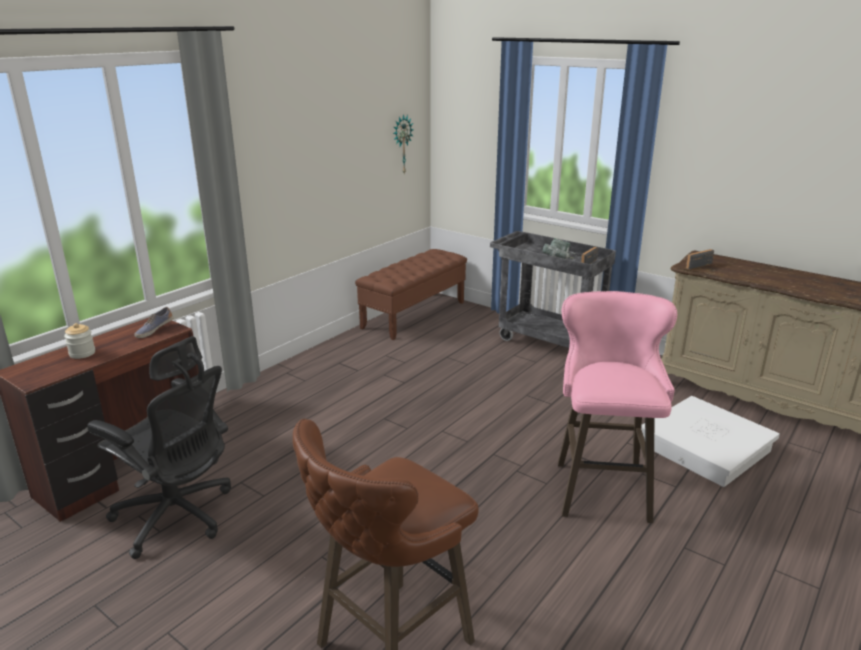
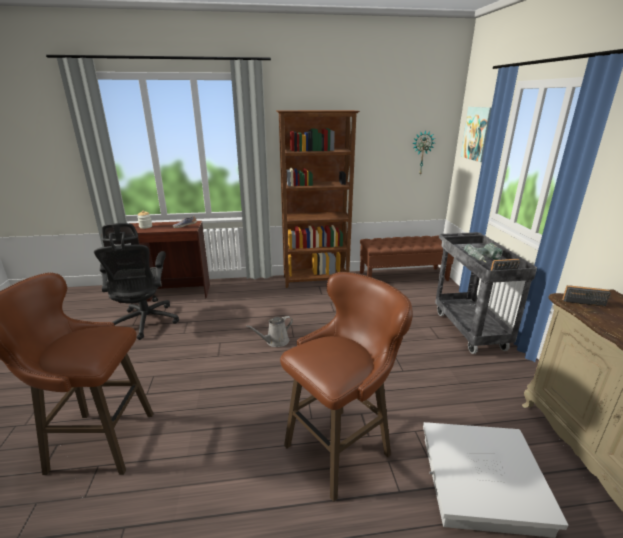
camera: 45 degrees right, 0 degrees up
pink stool [558,291,677,523] -> brown stool [280,272,413,502]
none -> grey watering can [246,316,293,347]
none -> brown bookcase [276,110,360,288]
none -> picture [461,107,491,162]

